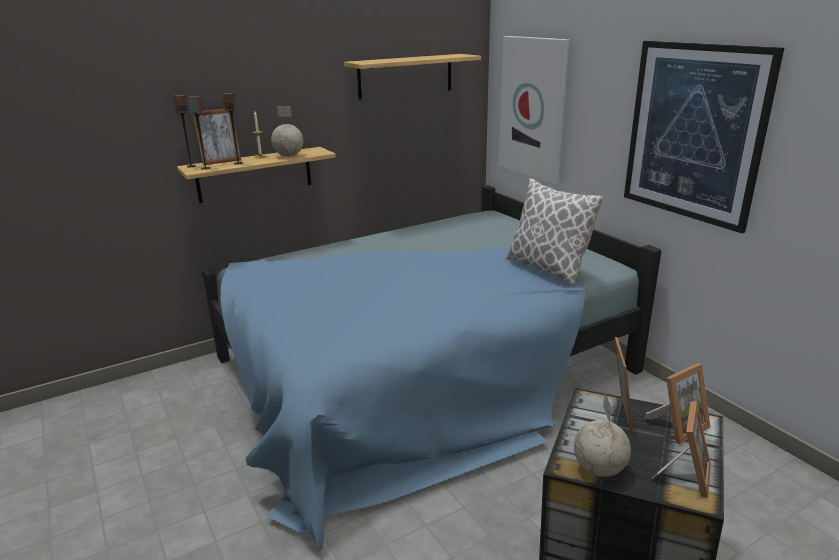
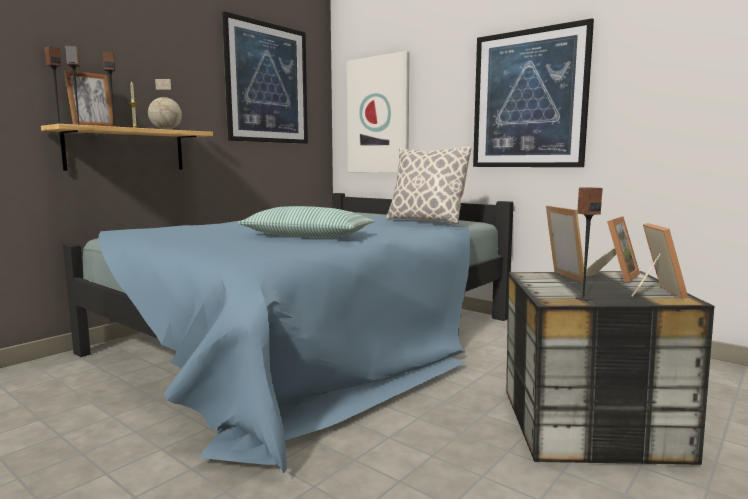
camera: 20 degrees left, 15 degrees down
shelf [344,54,481,100] -> picture [222,11,308,144]
globe [574,393,631,477] -> speaker [576,187,602,301]
none -> pillow [237,206,375,238]

